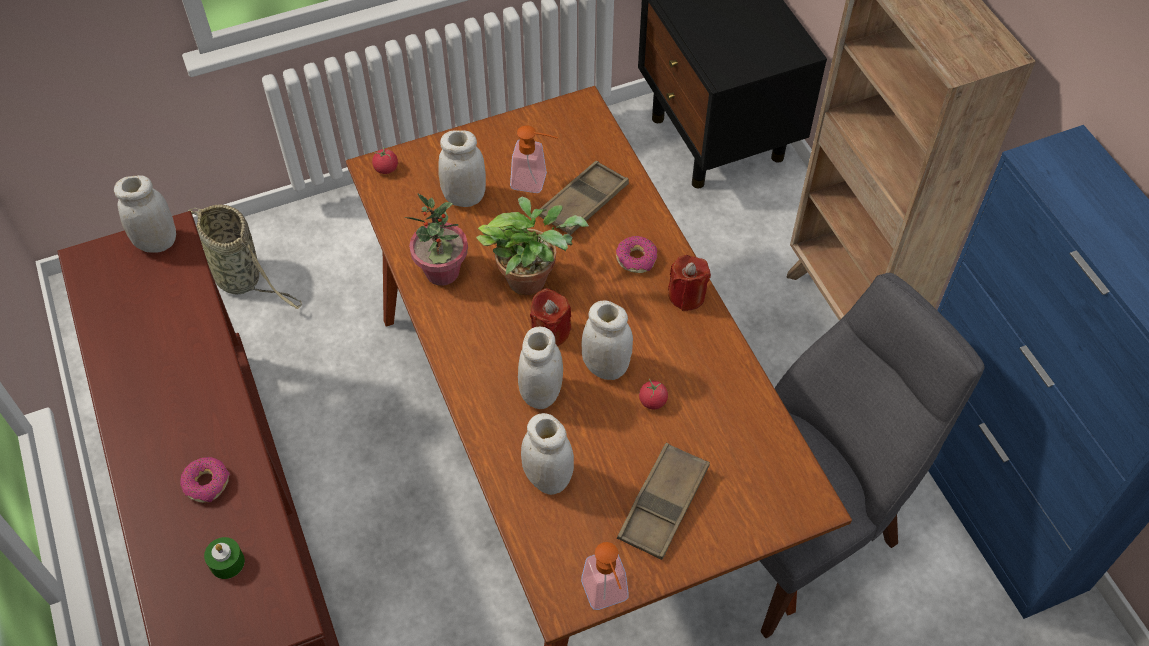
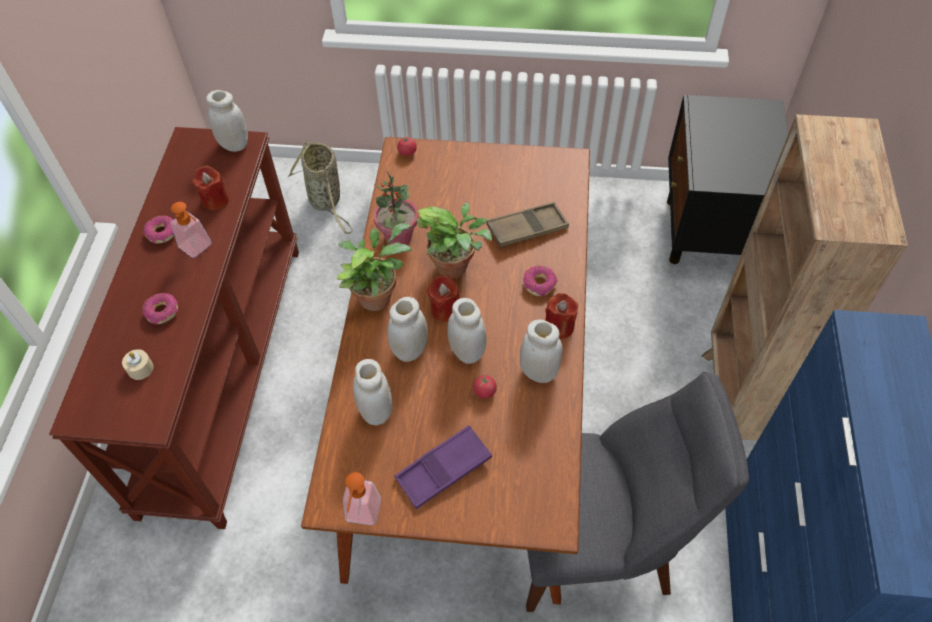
camera: 30 degrees right, 0 degrees up
green candle [204,537,245,579] -> beige candle [122,349,153,380]
white jar [438,130,486,207] -> white jar moved to [520,319,563,383]
soap dispenser [510,125,558,193] -> soap dispenser moved to [171,202,212,258]
brown tray [617,443,710,560] -> purple tray [394,425,492,509]
none -> donut [143,216,174,243]
none -> red candle [192,166,229,210]
none -> potted plant [337,223,411,311]

